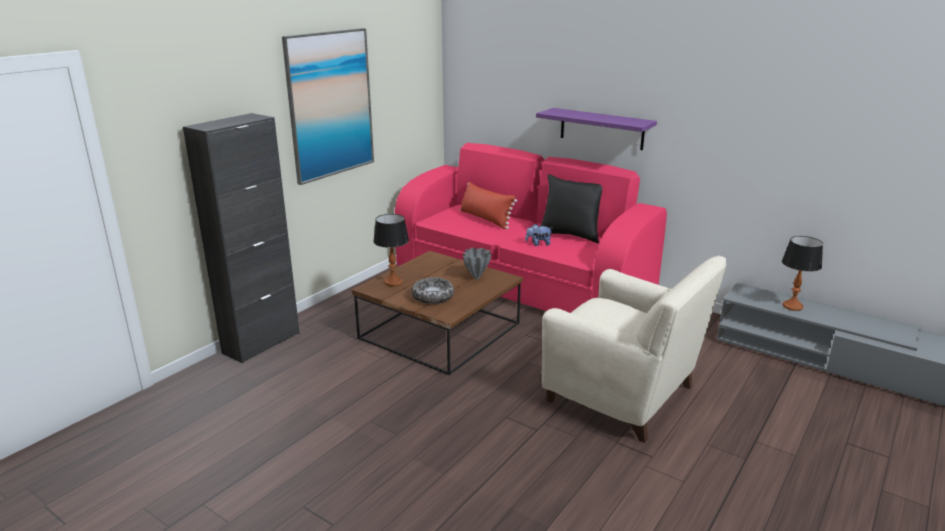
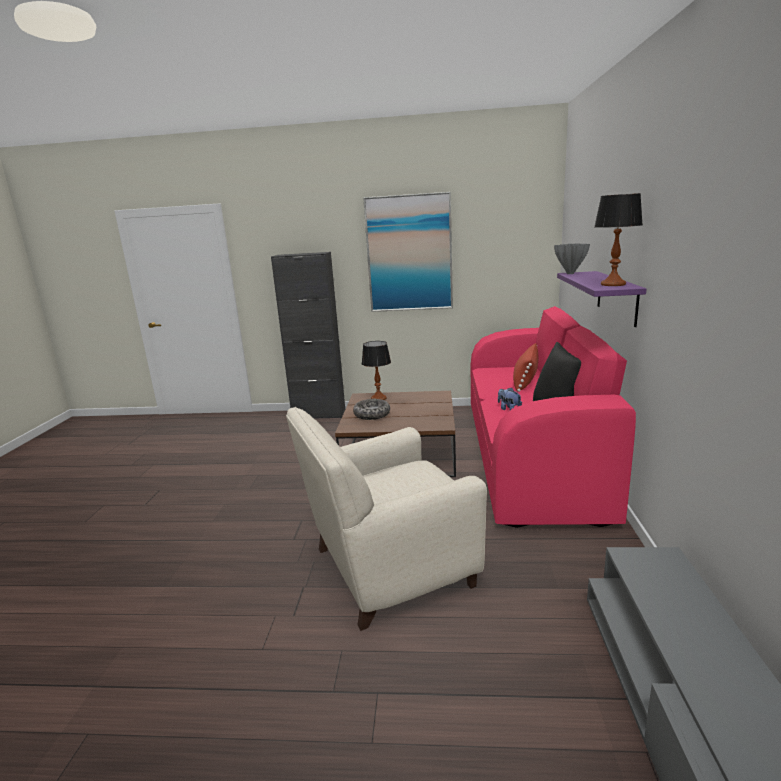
camera: 60 degrees right, 5 degrees down
grey vase [463,248,492,279] -> grey vase moved to [554,243,590,274]
beige armchair [542,255,726,443] -> beige armchair turned 60 degrees clockwise [286,407,487,631]
table lamp [782,236,823,311] -> table lamp moved to [595,193,643,286]

